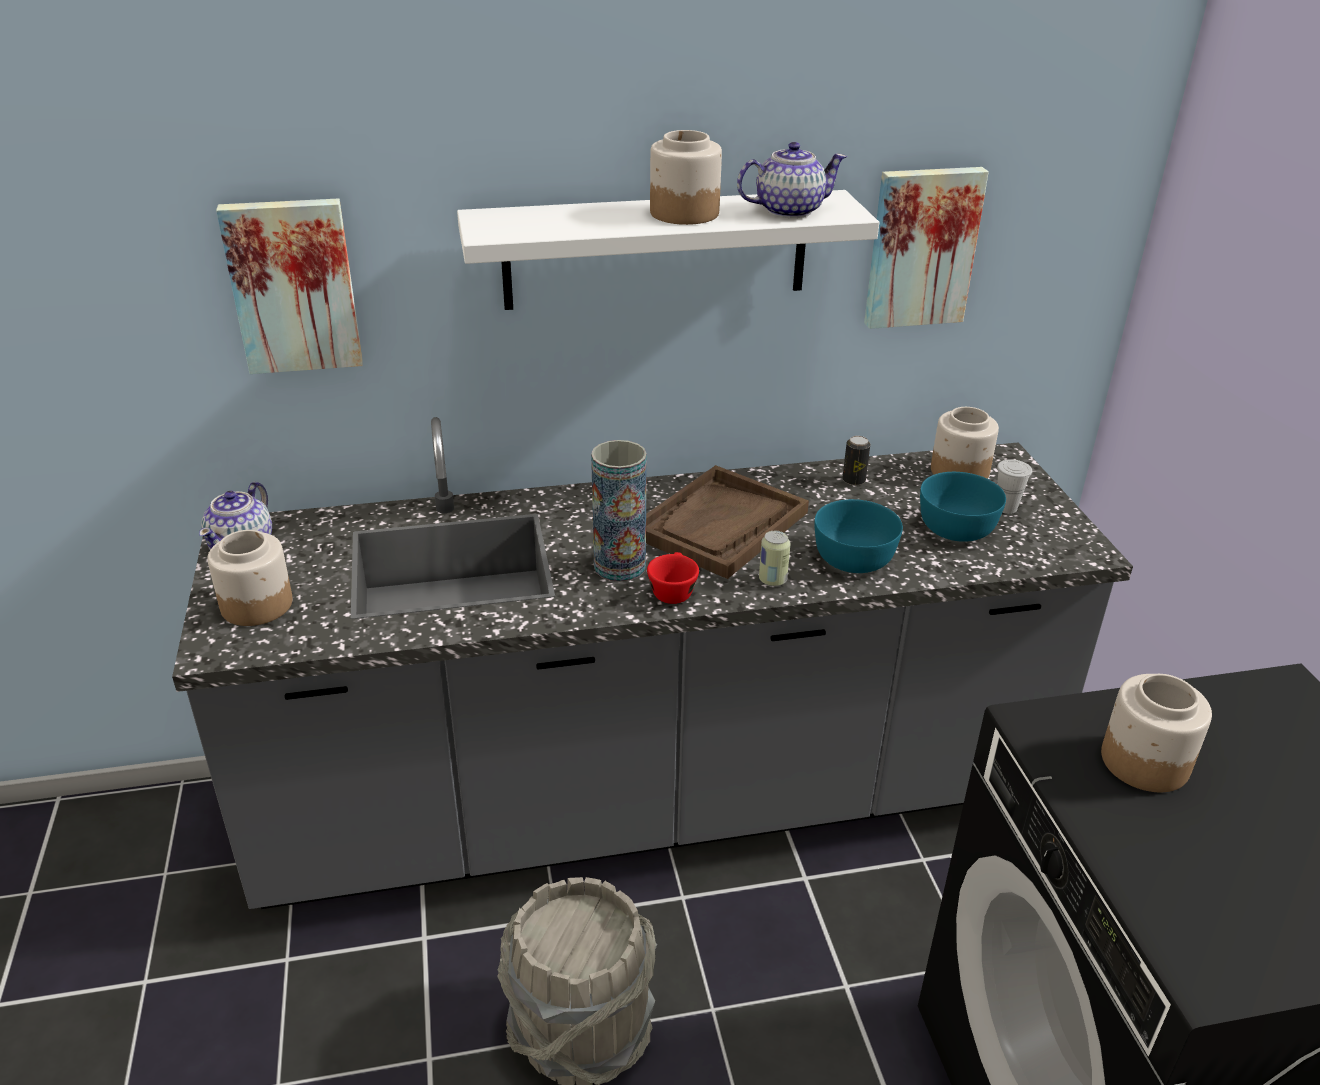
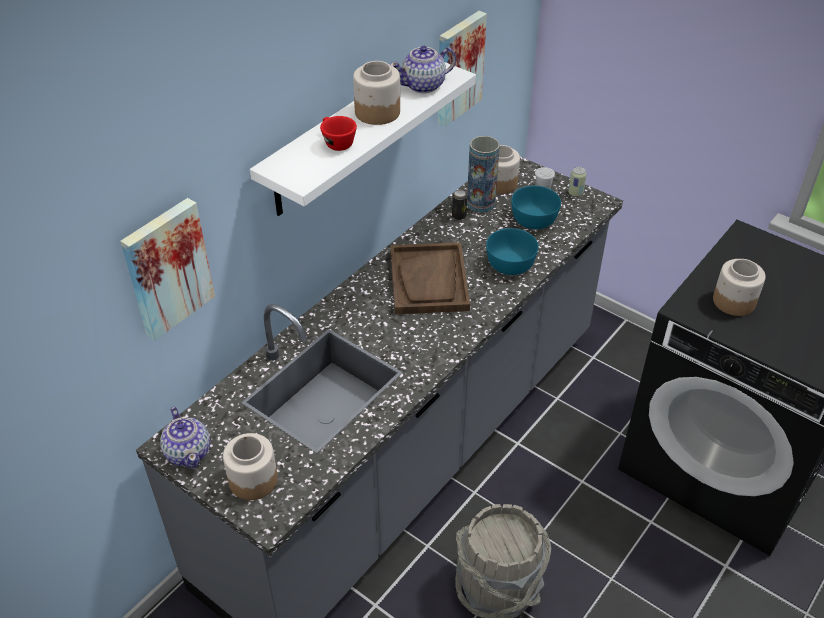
camera: 40 degrees left, 10 degrees up
vase [591,440,647,582] -> vase moved to [467,136,500,213]
red cup [647,552,699,604] -> red cup moved to [320,116,357,151]
teapot [737,142,847,218] -> teapot turned 150 degrees counterclockwise [390,46,456,93]
can [759,531,791,587] -> can moved to [568,167,586,197]

